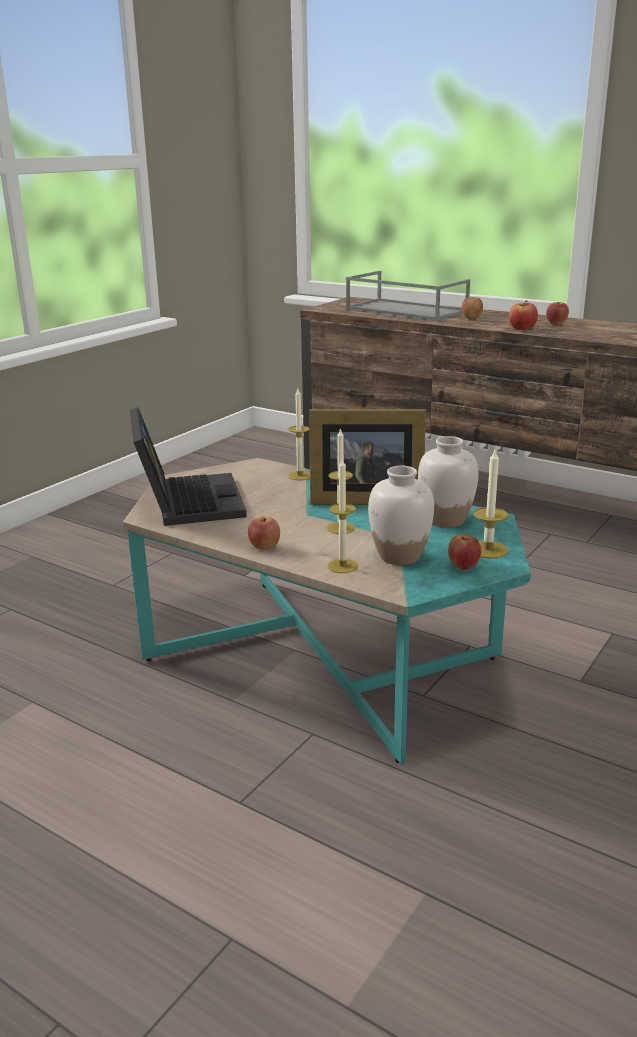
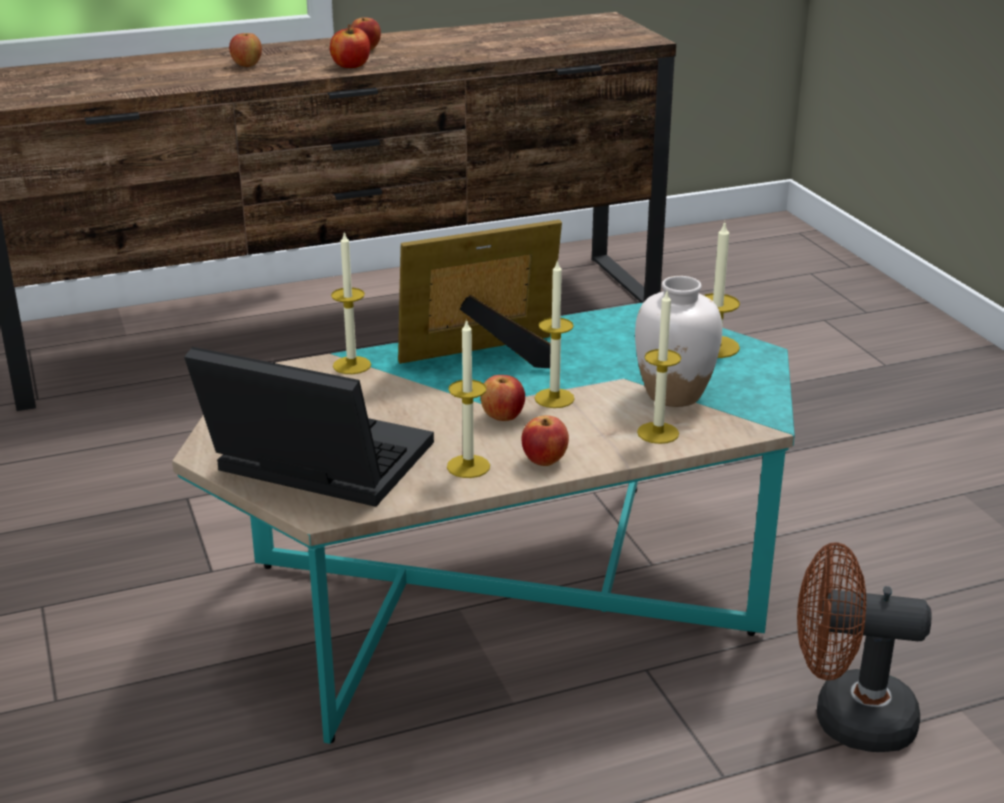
camera: 55 degrees left, 5 degrees up
picture frame [309,409,426,505] -> picture frame turned 150 degrees counterclockwise [398,220,562,368]
grey tray [346,271,470,321] -> none
white vase [418,436,479,528] -> none
apple [448,534,481,570] -> apple moved to [480,375,525,421]
none -> candle [447,318,490,478]
none -> brown fan [797,542,932,752]

